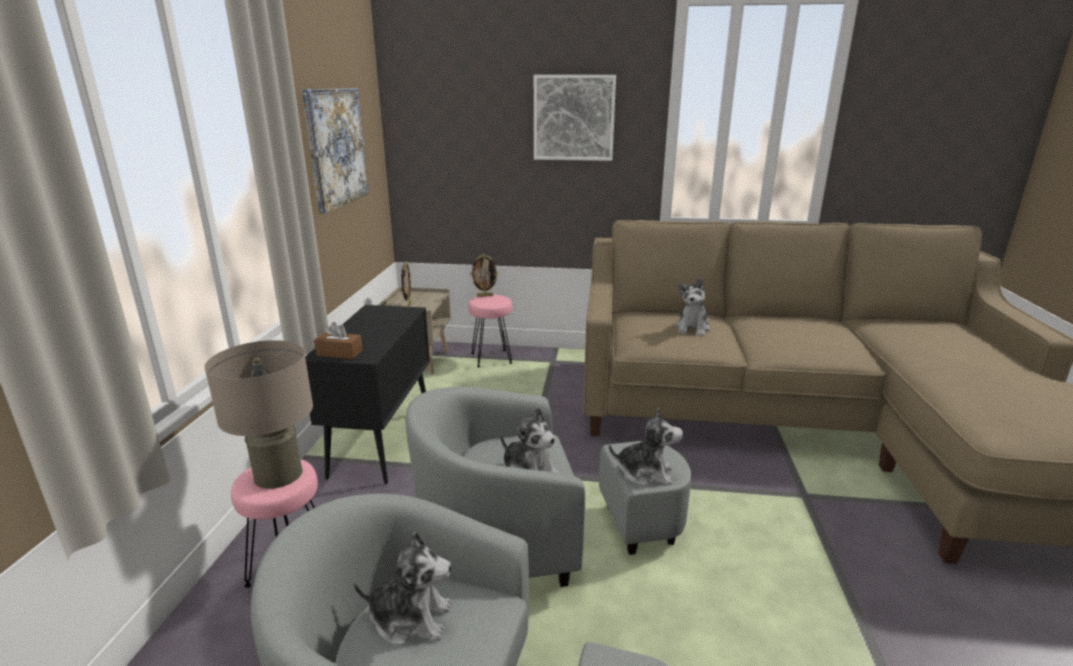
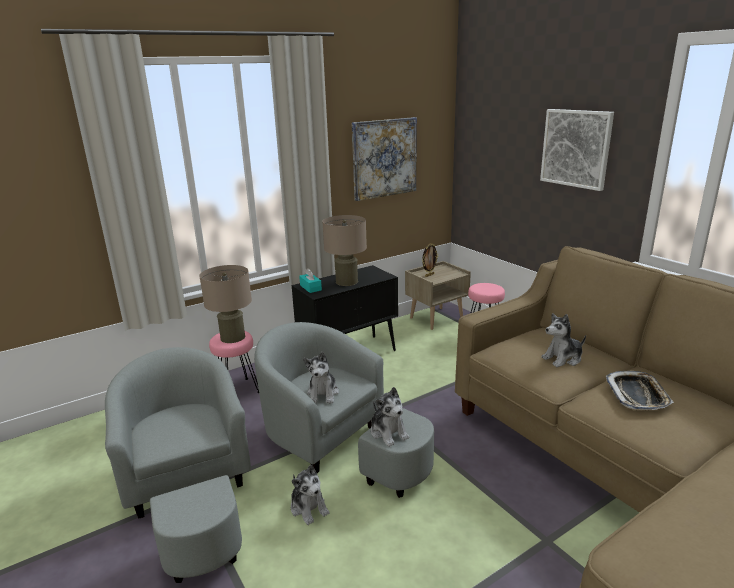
camera: 50 degrees right, 0 degrees up
brown tissue box [314,322,363,359] -> turquoise tissue box [299,268,322,293]
plush toy [354,532,452,646] -> plush toy moved to [291,465,330,525]
picture frame [470,254,499,297] -> none
none -> beige table lamp [322,215,367,286]
none -> tray [606,371,674,410]

